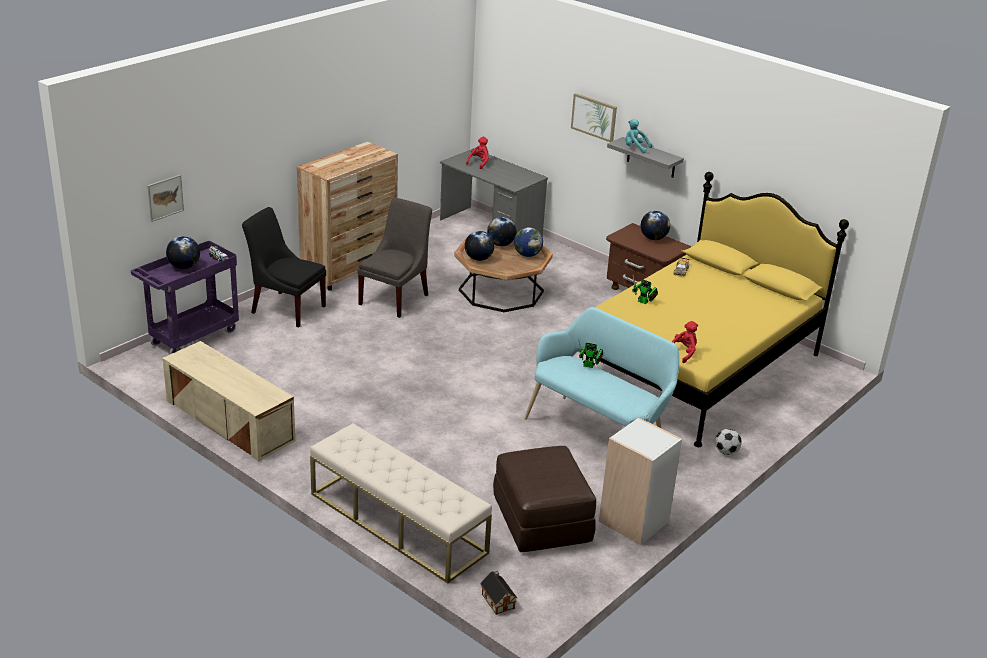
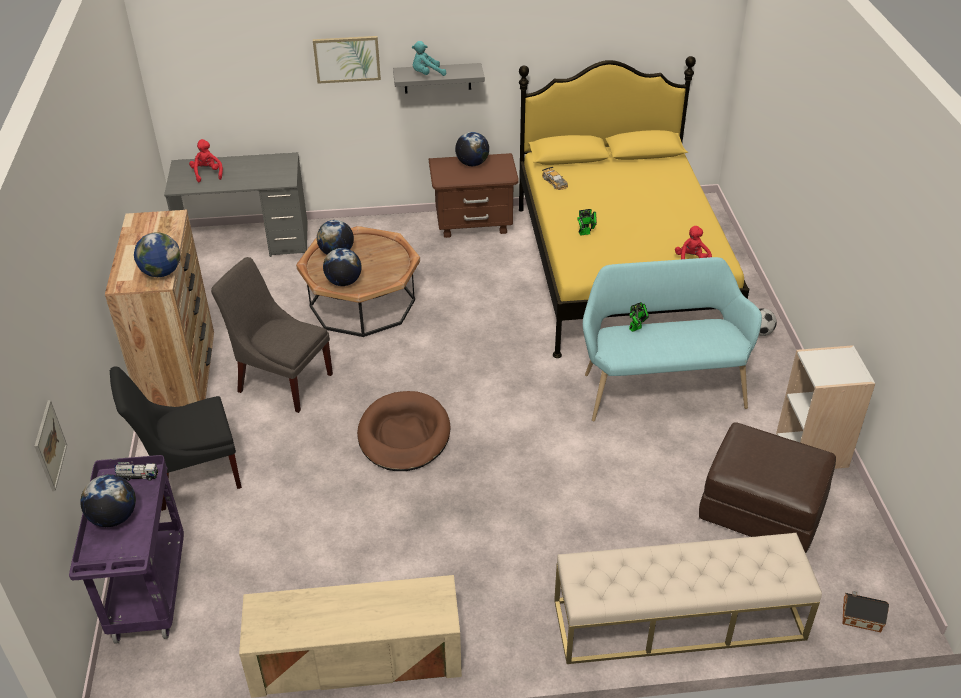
camera: 45 degrees left, 10 degrees up
grey chair [357,198,432,318] -> grey chair turned 45 degrees counterclockwise [211,257,333,413]
globe [514,227,543,257] -> globe moved to [134,232,181,277]
none -> brown dog bed [357,391,450,471]

